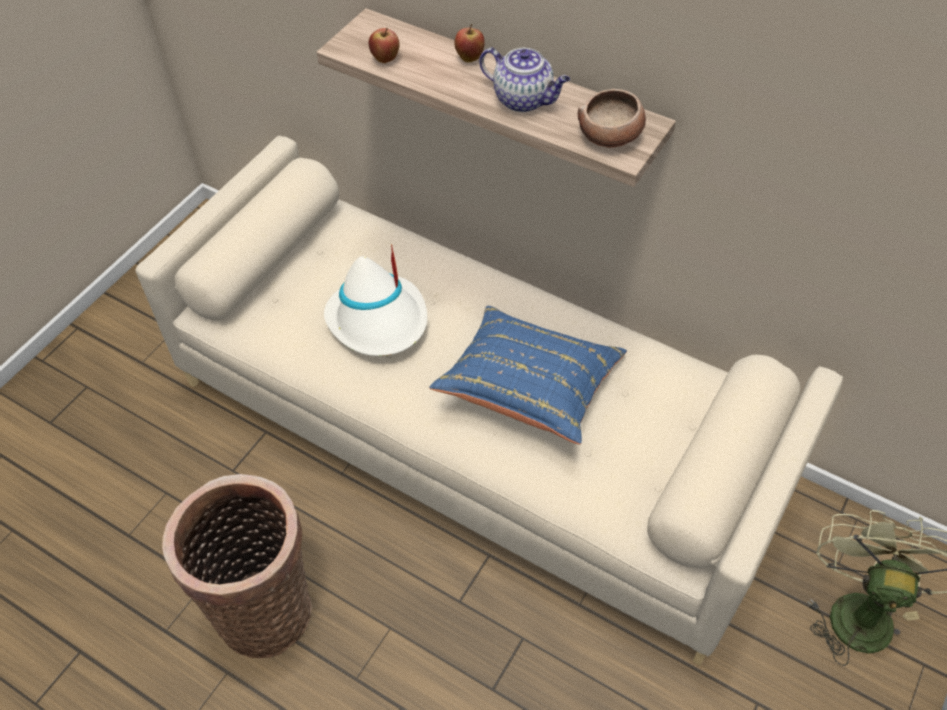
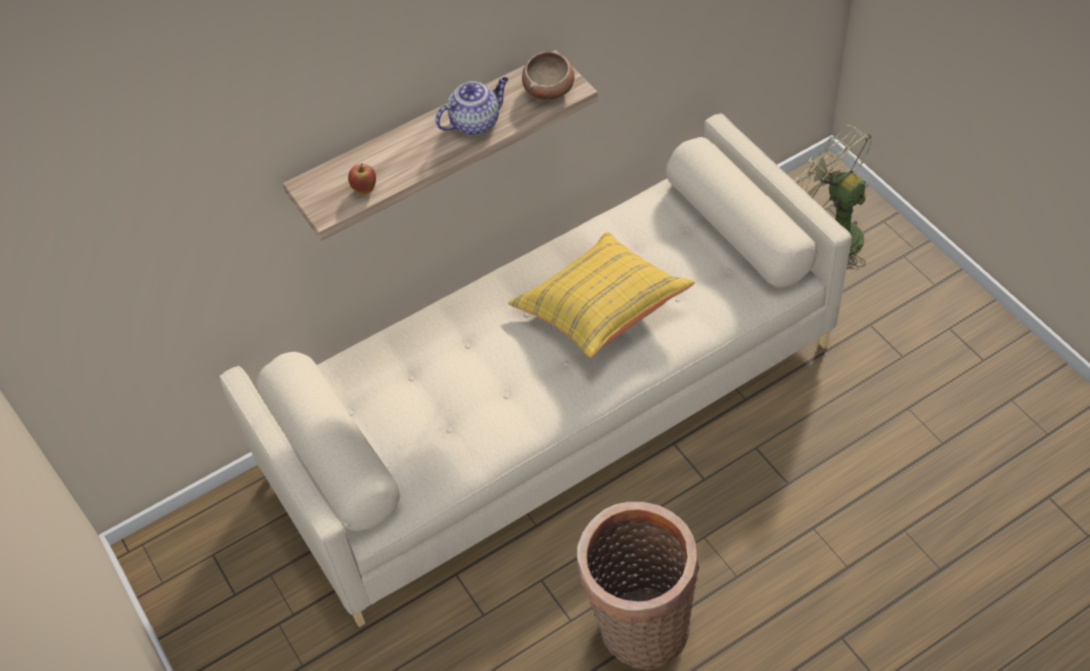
camera: 60 degrees left, 0 degrees up
white hat [324,244,427,356] -> none
blue pillow [429,306,627,444] -> yellow pillow [508,232,695,358]
apple [454,24,485,62] -> none

